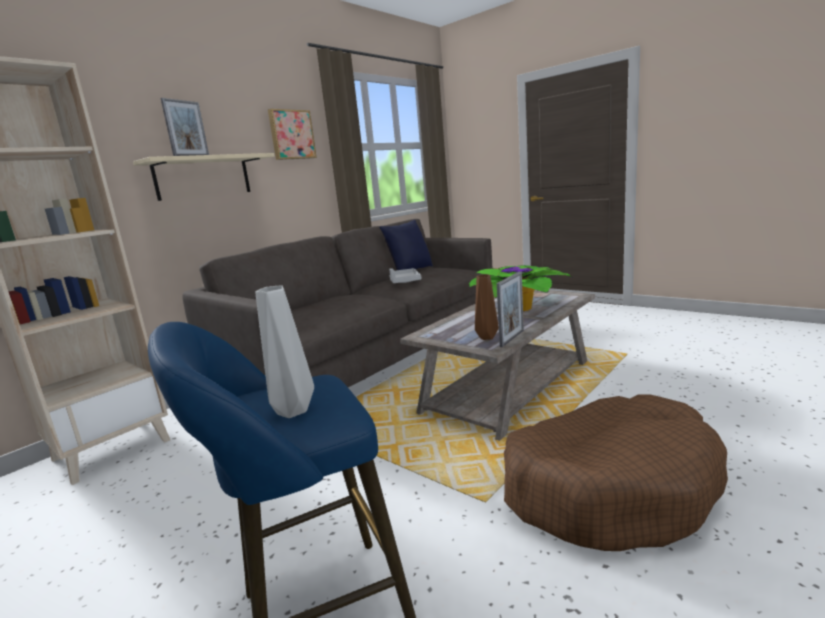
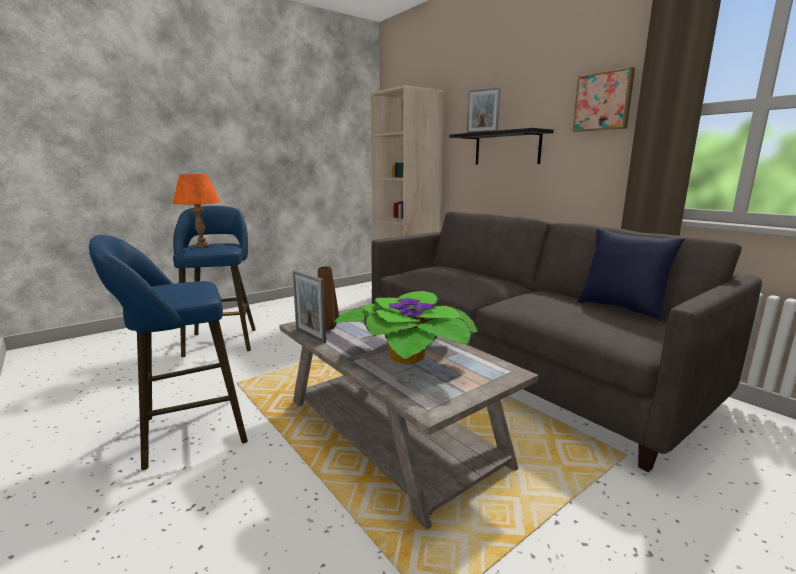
camera: 100 degrees right, 0 degrees up
beige shelf [133,153,275,201] -> black shelf [449,128,554,165]
grey vase [256,285,314,418] -> orange table lamp [172,174,221,247]
grey tray [389,268,421,283] -> none
brown dog bed [504,395,728,551] -> blue stool [89,235,248,470]

